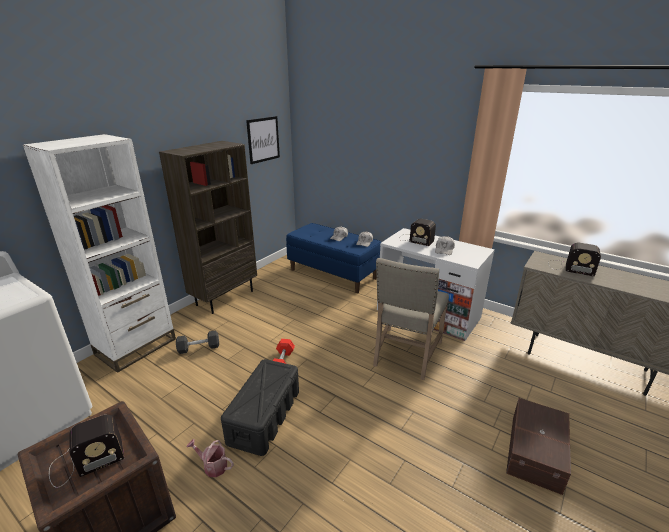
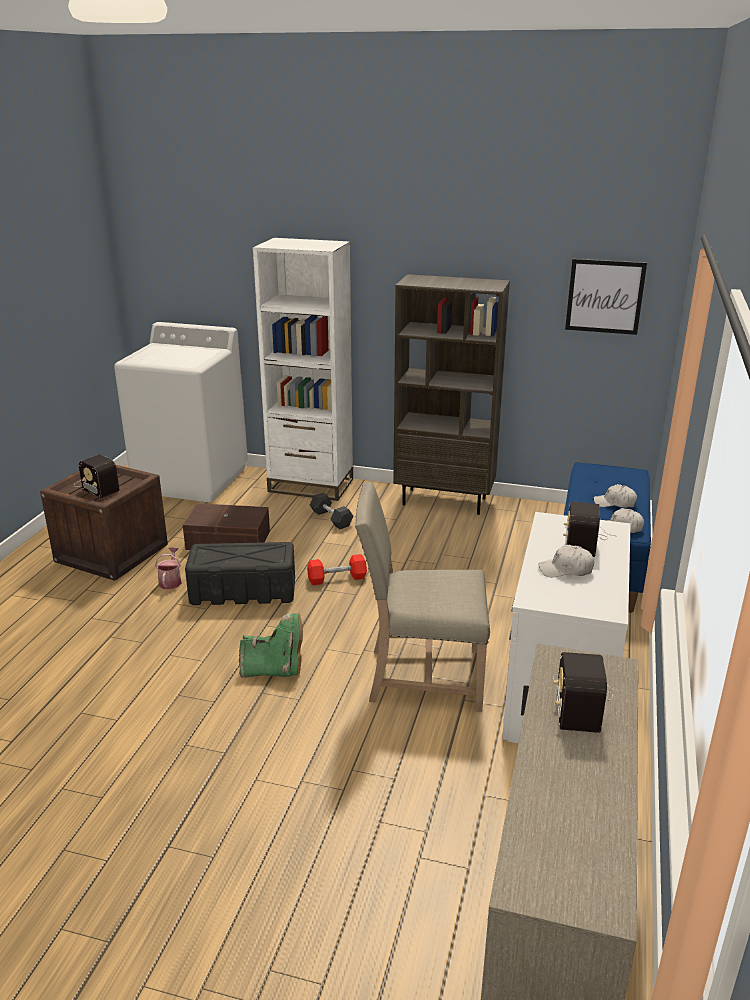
camera: 70 degrees right, 0 degrees up
brown storage box [506,398,571,495] -> brown storage box moved to [183,503,270,550]
none -> green boot [239,613,303,678]

